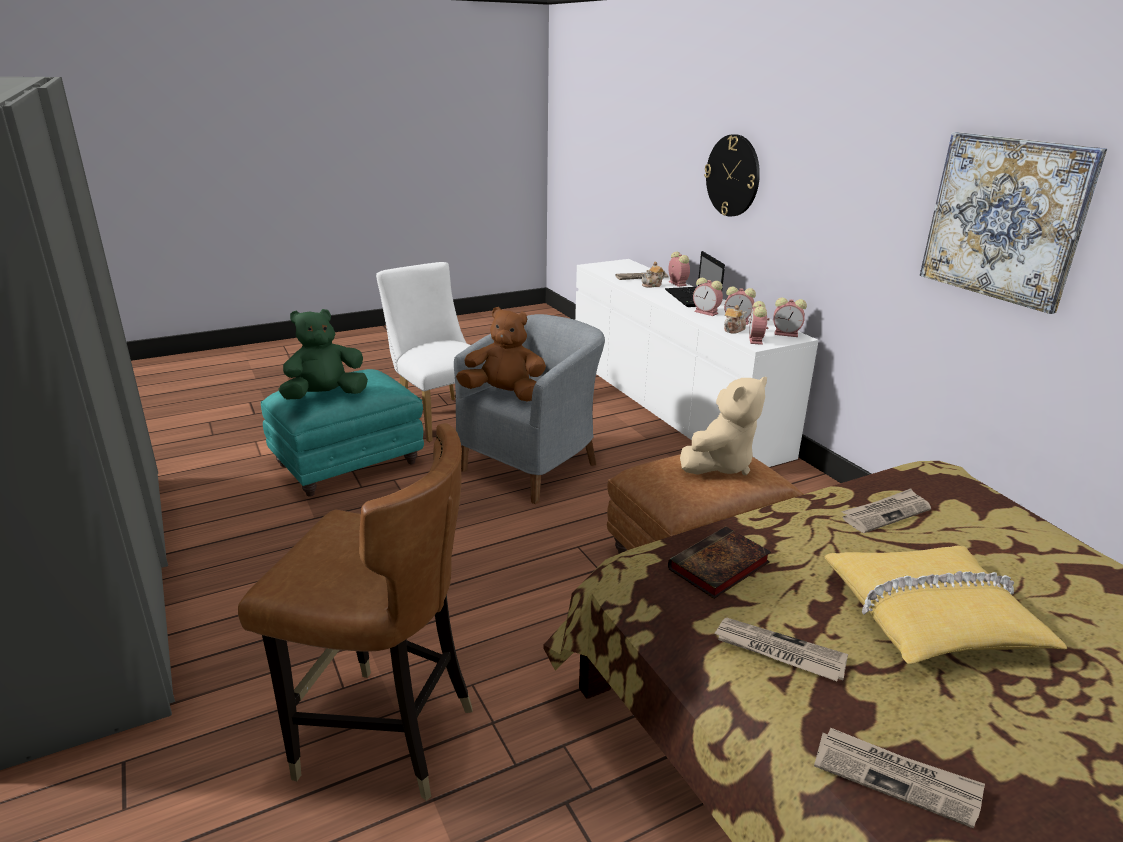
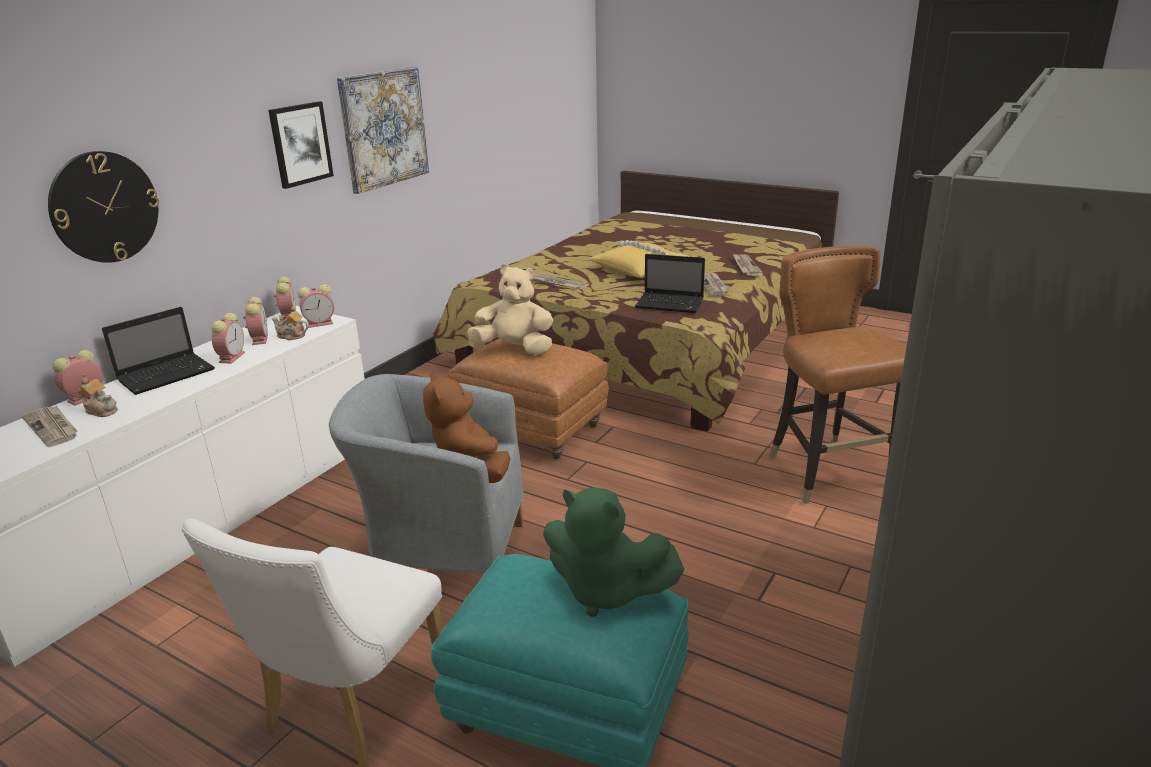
camera: 120 degrees left, 0 degrees up
book [668,526,771,599] -> laptop [635,254,705,313]
none -> picture [268,101,334,189]

